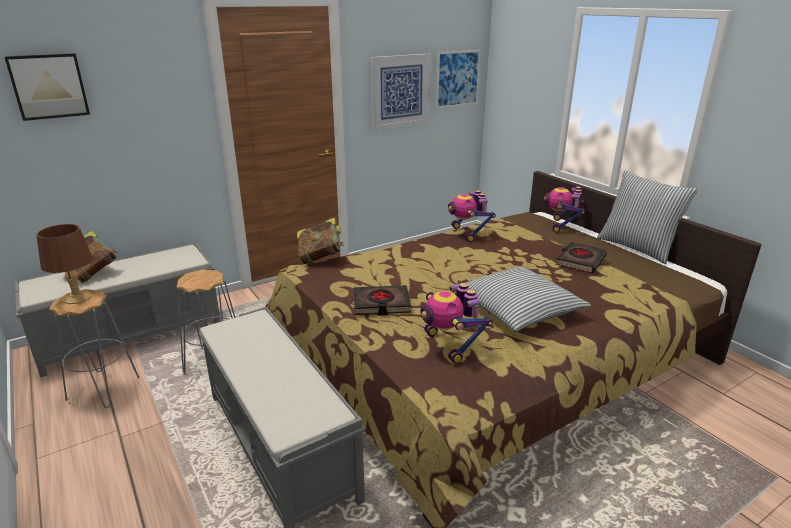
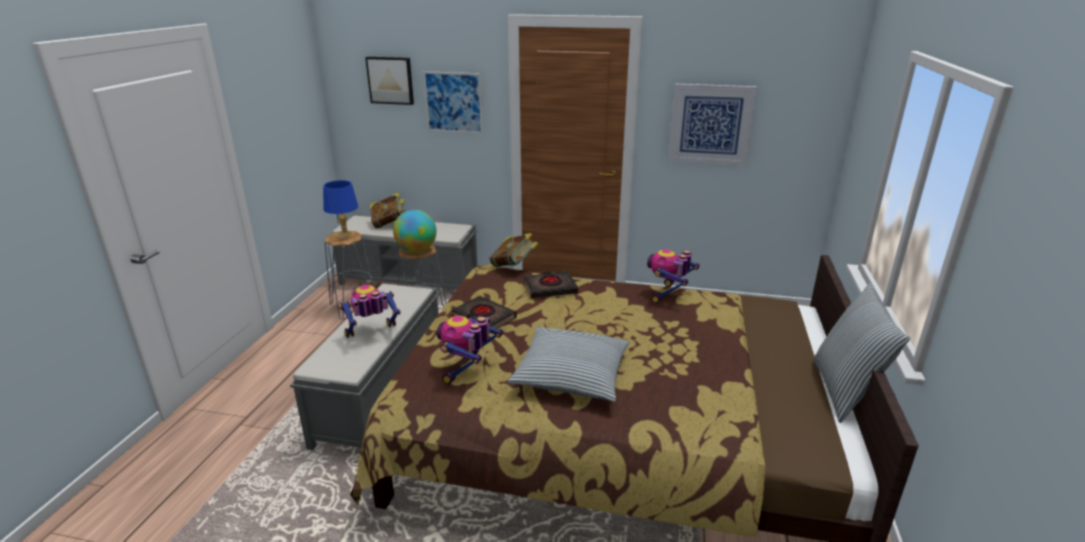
camera: 45 degrees right, 0 degrees up
brown table lamp [36,224,93,304] -> blue table lamp [323,180,358,239]
picture [436,50,481,109] -> picture moved to [423,71,483,134]
toy robot [544,187,585,233] -> toy robot moved to [338,285,401,338]
black book [556,242,607,273] -> black book moved to [524,271,578,298]
none -> globe [393,210,437,252]

